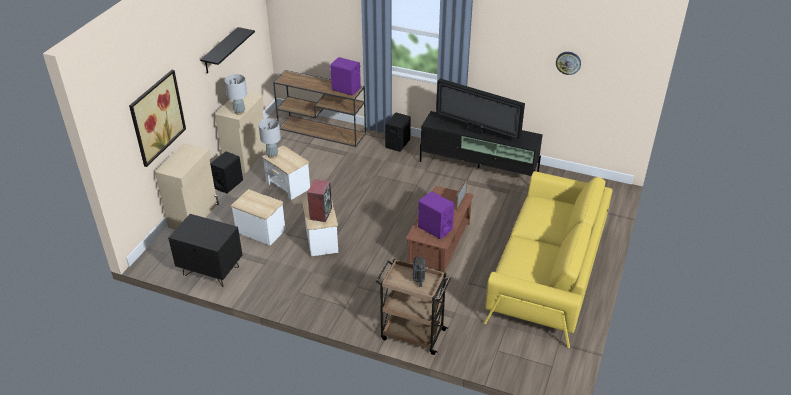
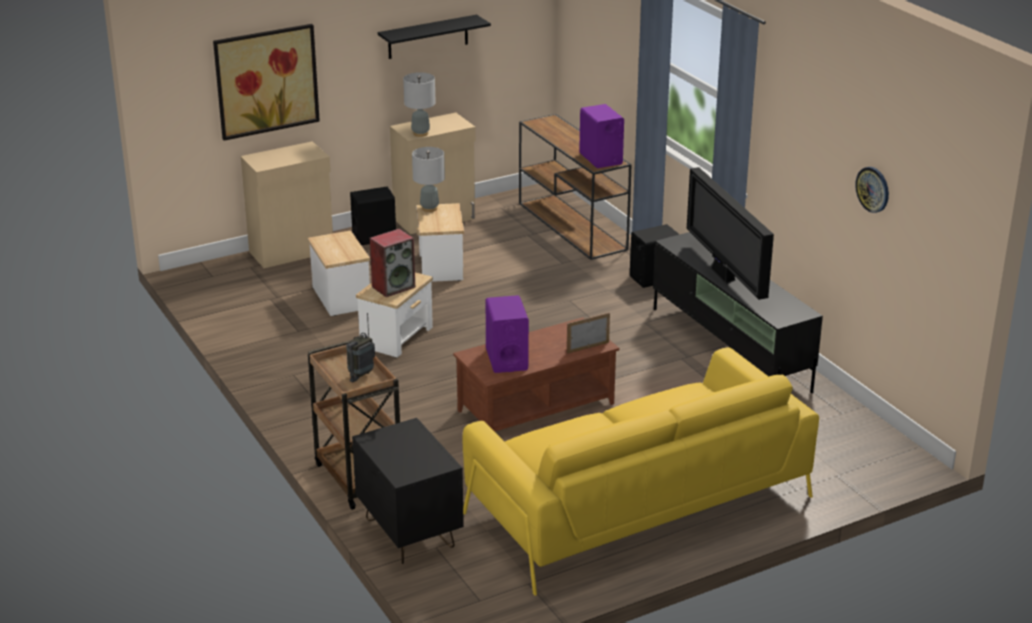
camera: 40 degrees right, 10 degrees down
black nightstand [168,214,243,287] -> black nightstand moved to [352,418,464,564]

